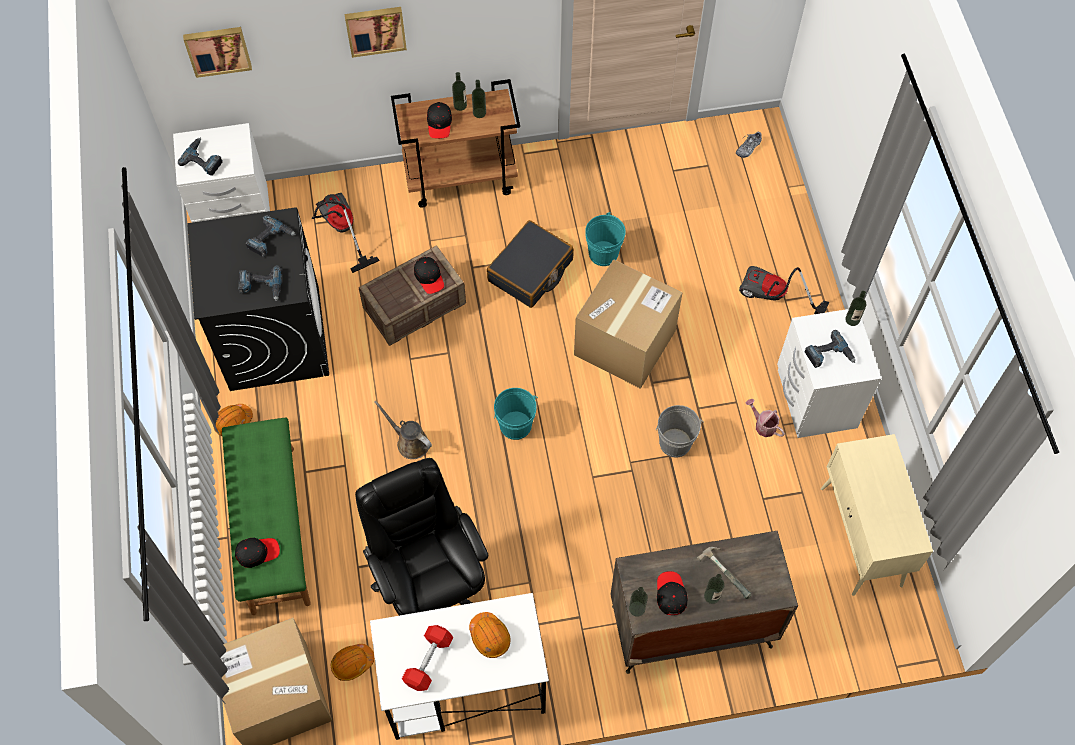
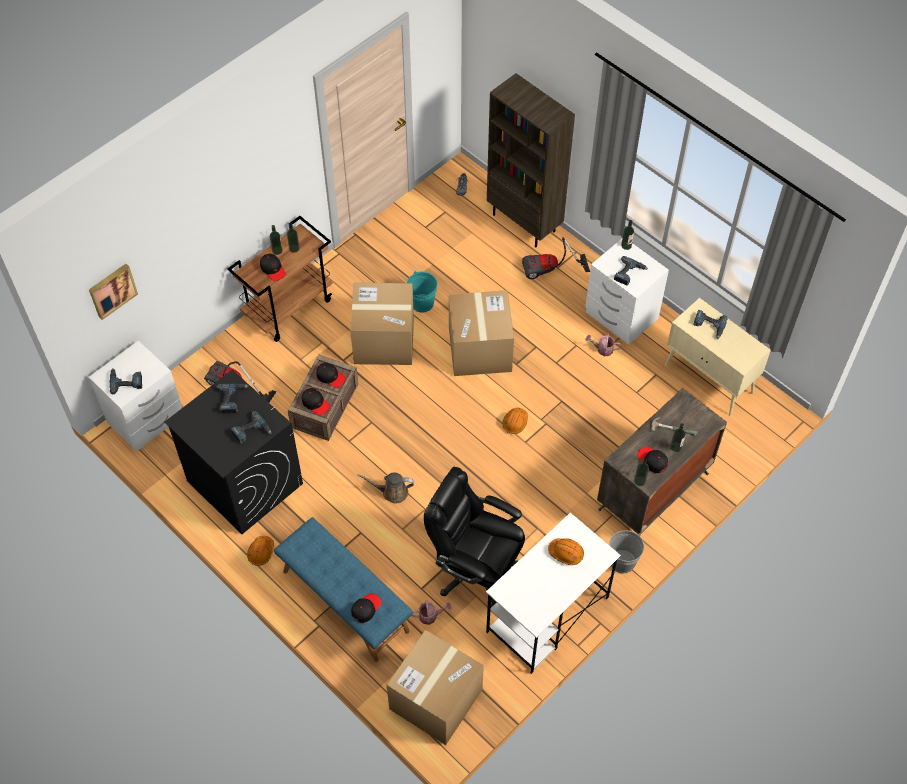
camera: 35 degrees left, 5 degrees down
green bench [222,417,311,615] -> blue bench [274,517,413,662]
orange hard hat [331,644,374,681] -> orange hard hat moved to [502,408,528,434]
picture [344,7,407,58] -> none
red dumbbell [402,625,453,691] -> none
black suitcase [487,220,574,308] -> cardboard box [350,283,414,365]
turquoise bucket [494,388,538,440] -> none
grey bucket [656,405,704,458] -> grey bucket moved to [609,530,644,573]
none -> black cap [302,388,330,416]
none -> watering can [411,600,452,625]
none -> brown bookcase [487,73,575,247]
none -> power drill [693,310,727,339]

